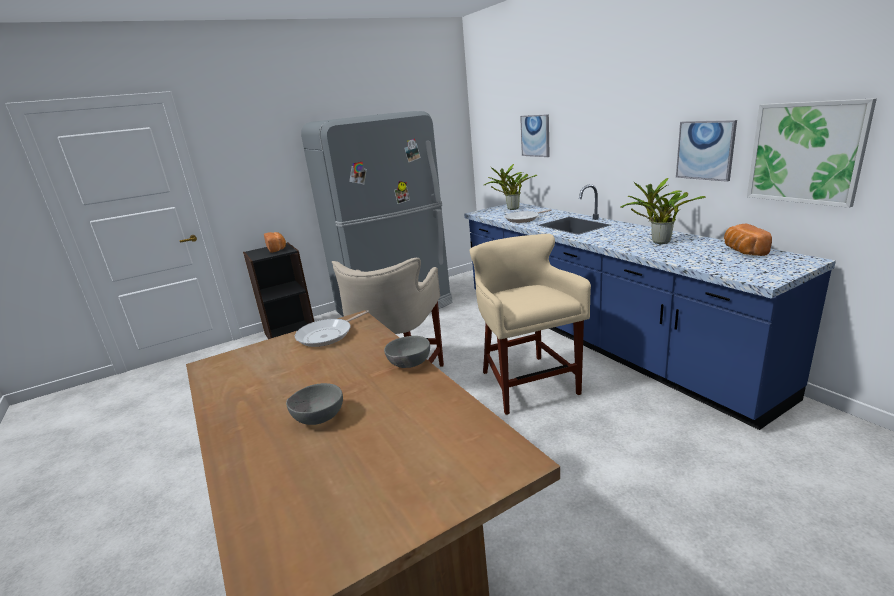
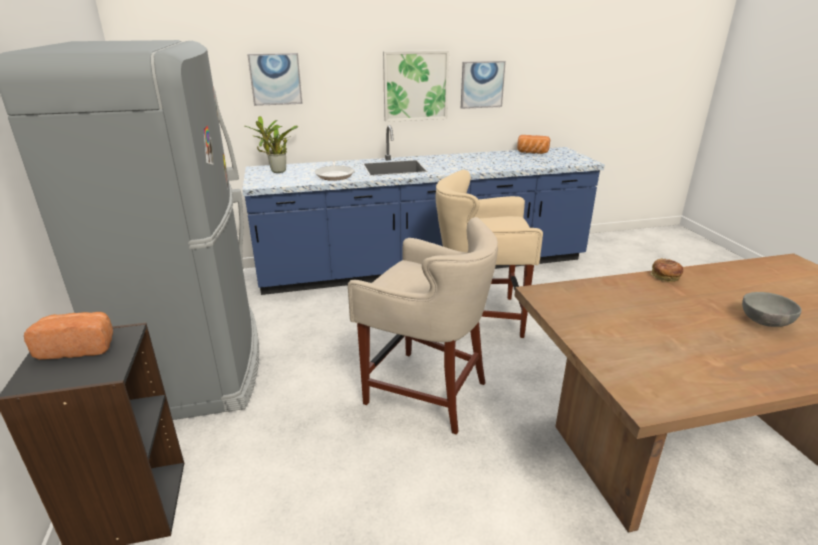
camera: 75 degrees left, 5 degrees up
frying pan [295,310,369,347] -> none
grey bowl [384,336,430,368] -> bread [651,258,683,282]
potted plant [620,178,706,244] -> none
picture [747,98,877,208] -> picture moved to [383,50,449,122]

